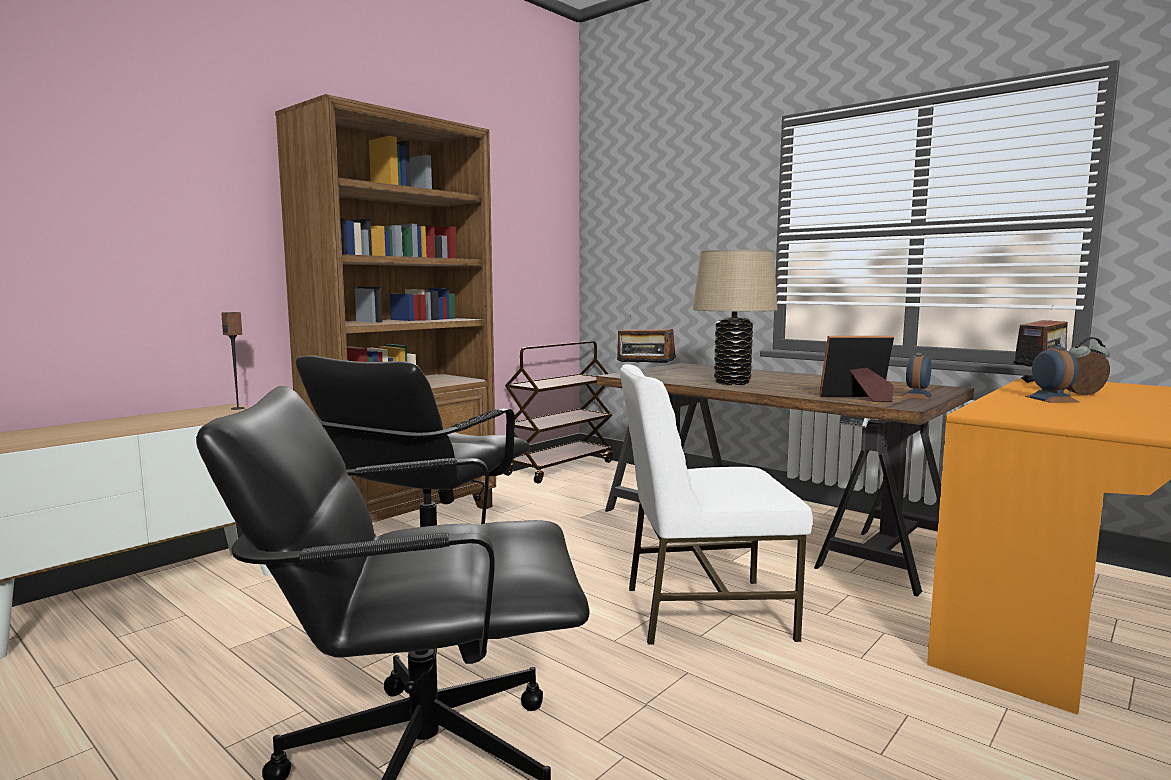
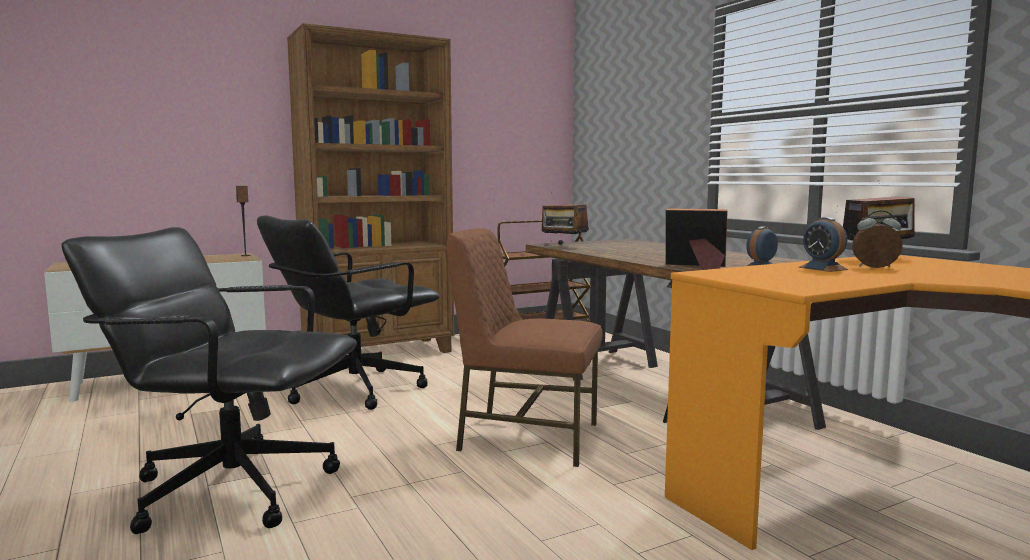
camera: 20 degrees right, 0 degrees up
white chair [620,364,813,645] -> brown chair [446,228,603,467]
beige table lamp [693,250,777,385] -> none
alarm clock [1025,346,1080,403] -> alarm clock turned 135 degrees clockwise [798,217,848,272]

